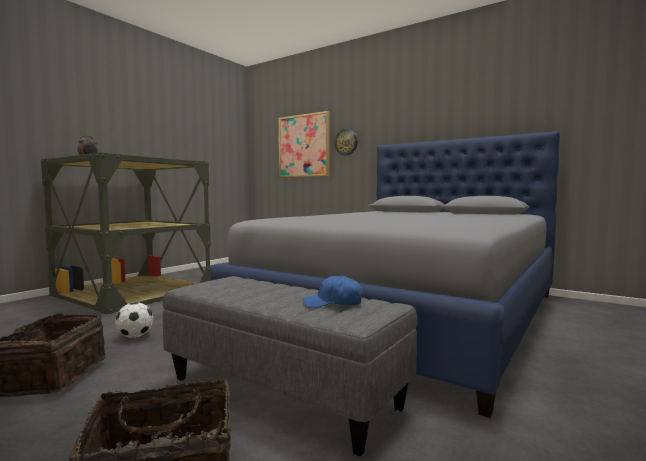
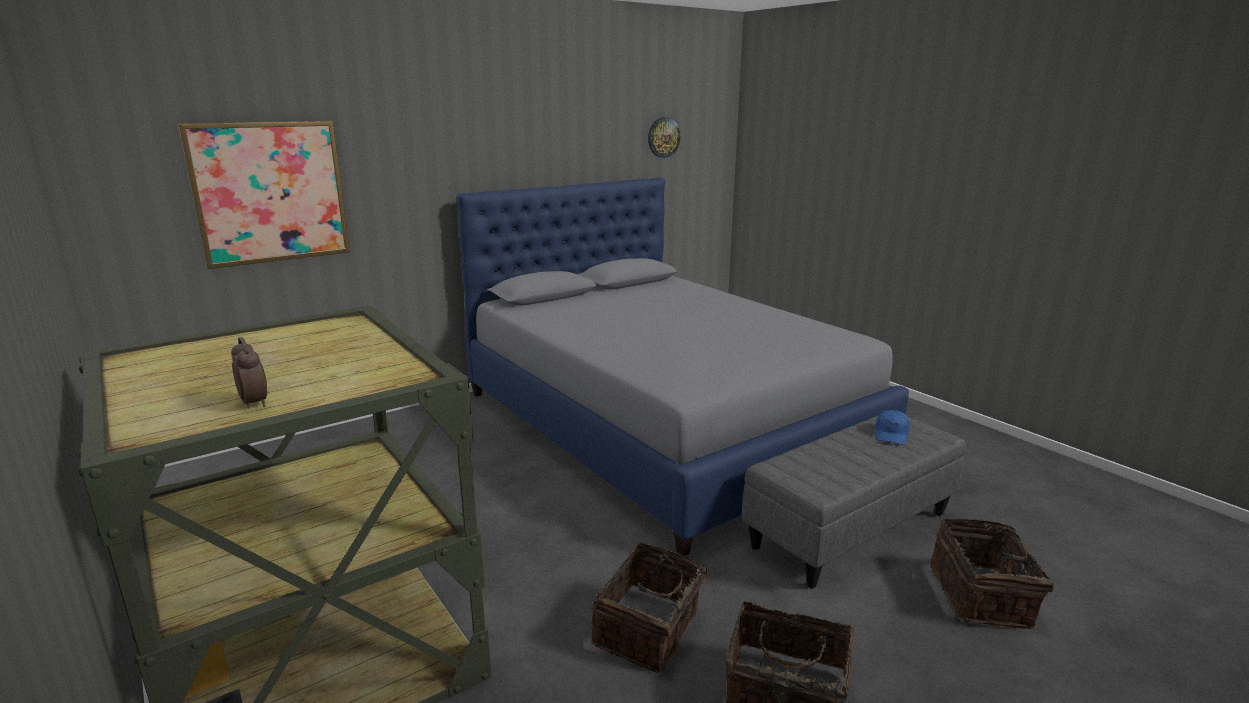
camera: 70 degrees left, 15 degrees up
football [115,302,154,338] -> basket [592,543,723,673]
wall clock [334,129,358,156] -> wall clock moved to [648,117,680,158]

